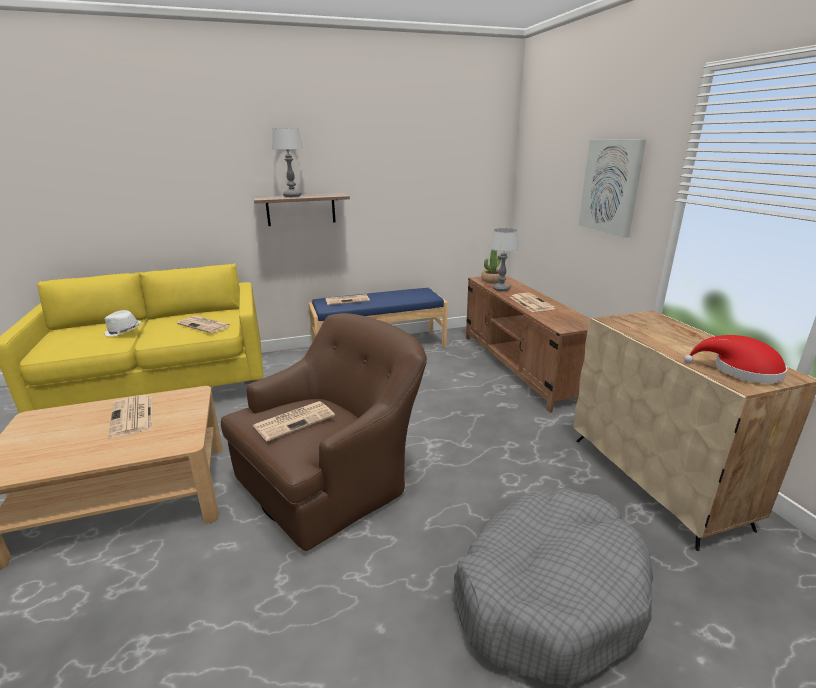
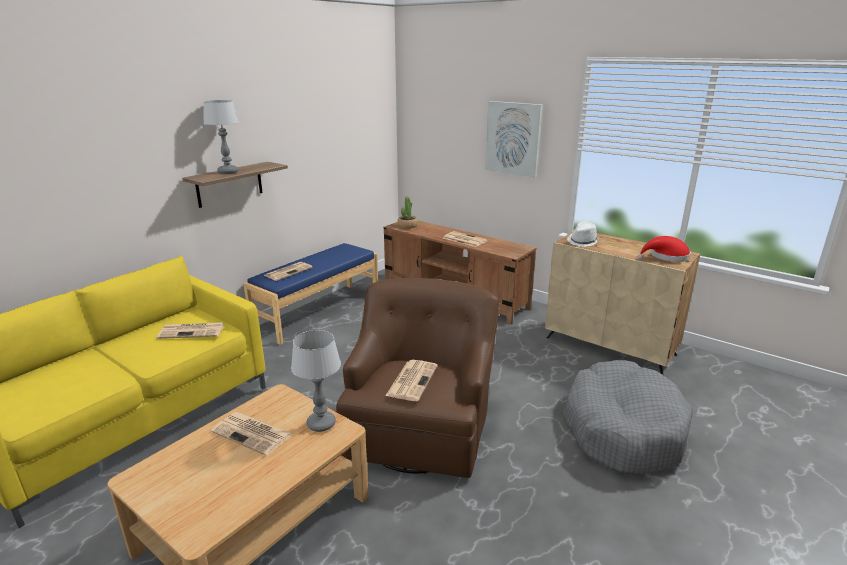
camera: 35 degrees left, 0 degrees up
white hat [104,310,142,337] -> white hat moved to [567,222,600,247]
table lamp [490,228,519,291] -> table lamp moved to [291,330,341,432]

